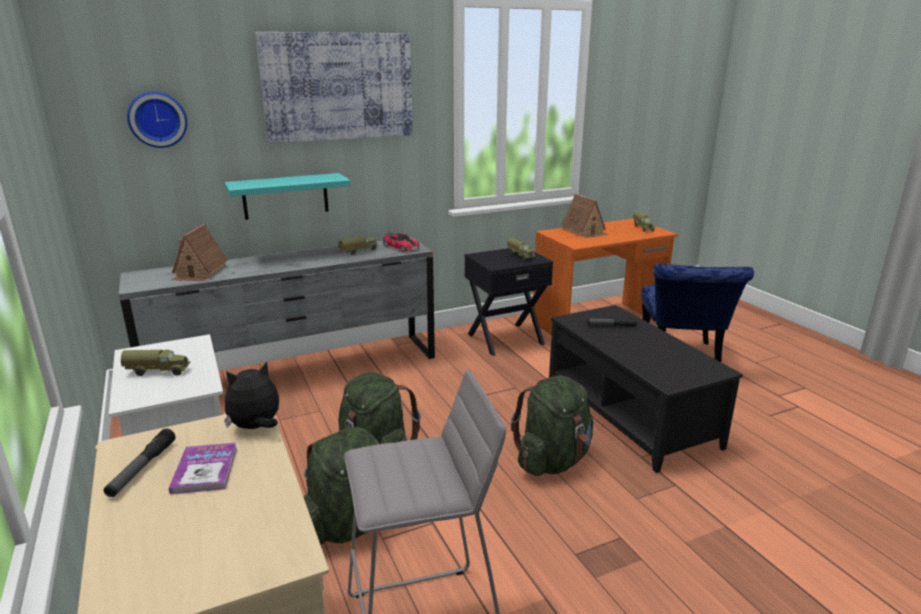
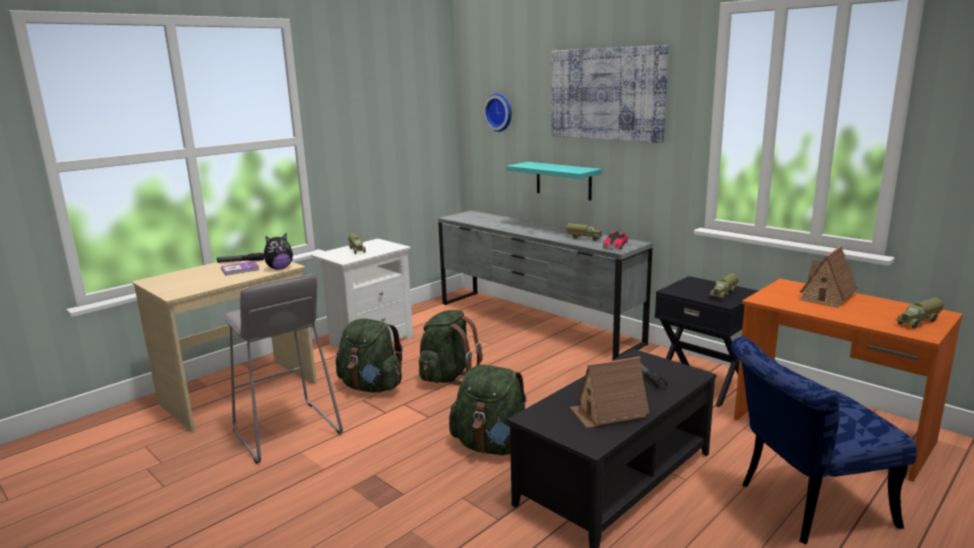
camera: 70 degrees right, 5 degrees down
toy house [172,224,228,281] -> toy house moved to [570,356,649,428]
plush toy [224,362,279,429] -> plush toy turned 105 degrees clockwise [264,233,293,270]

